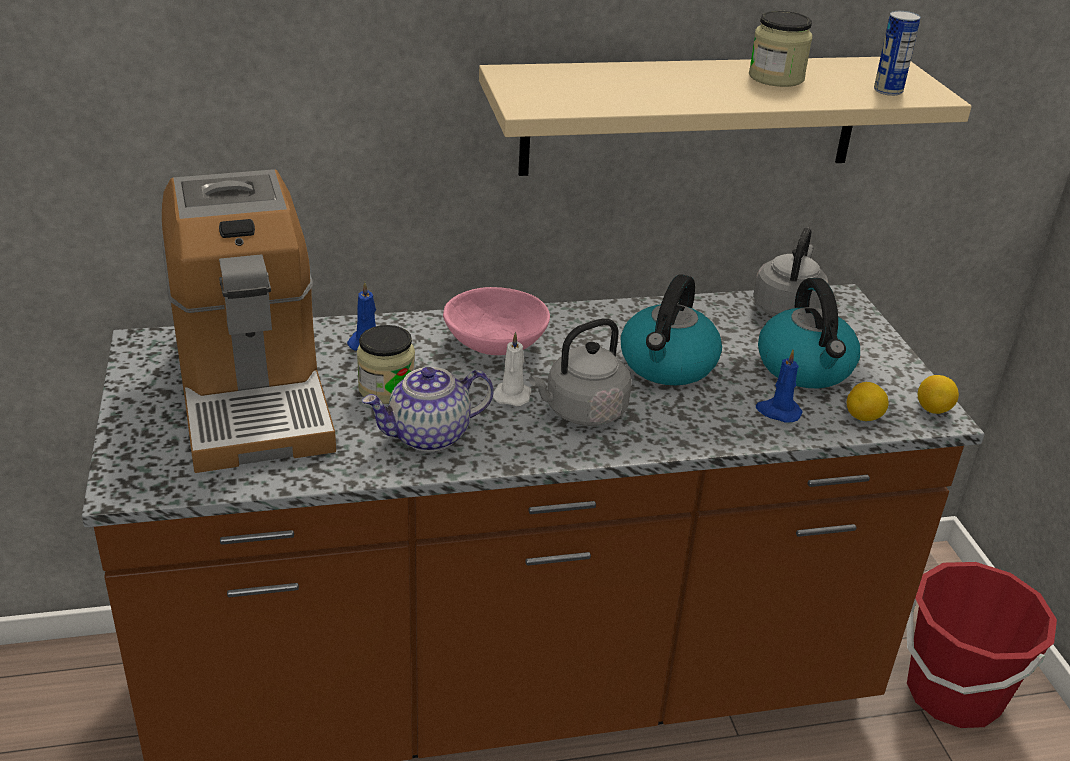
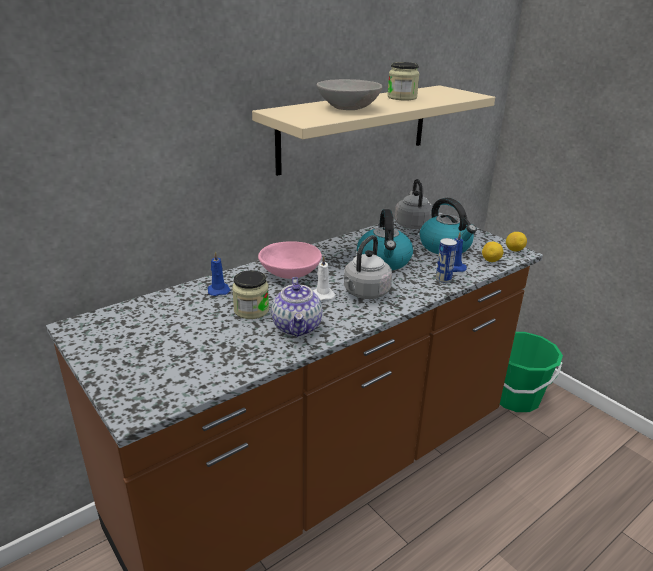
camera: 25 degrees left, 5 degrees down
coffee machine [162,169,336,473] -> none
teapot [362,367,494,452] -> teapot turned 45 degrees counterclockwise [271,277,322,337]
can [874,11,921,96] -> can moved to [435,238,457,283]
red bucket [907,562,1057,728] -> green bucket [500,332,563,412]
none -> grey bowl [317,79,382,110]

